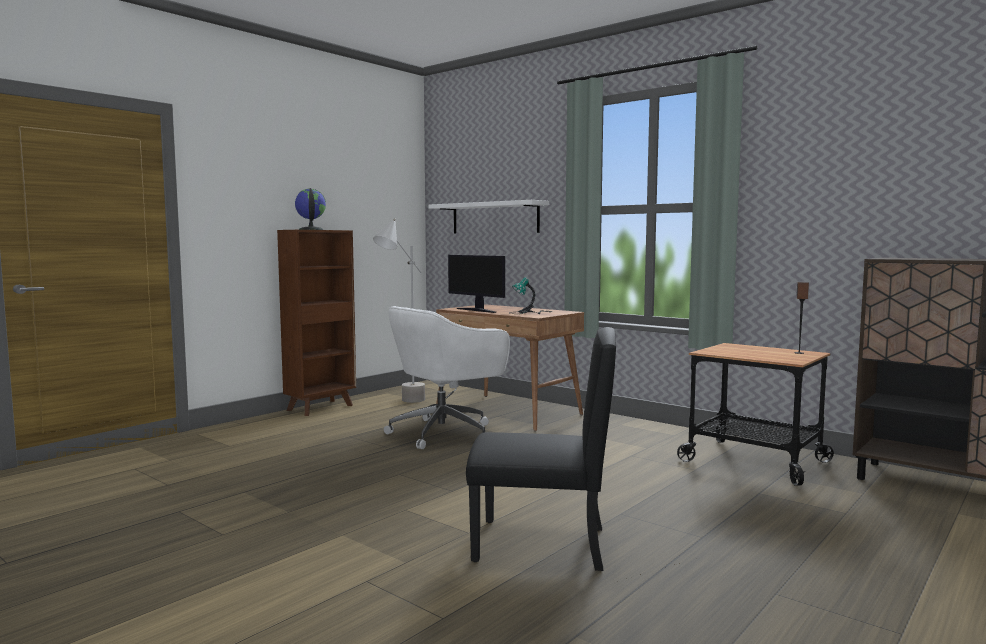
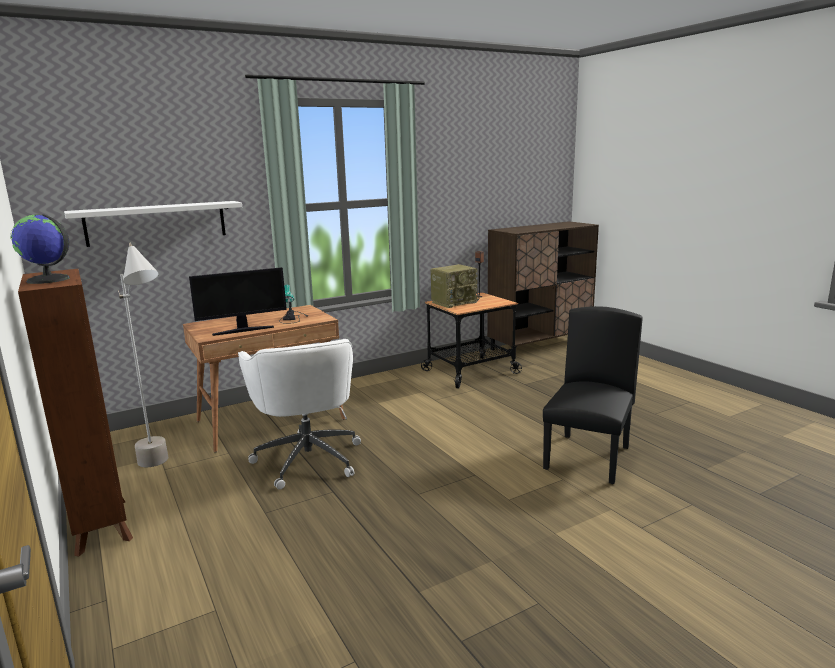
camera: 70 degrees left, 10 degrees up
none -> radio [430,264,480,308]

